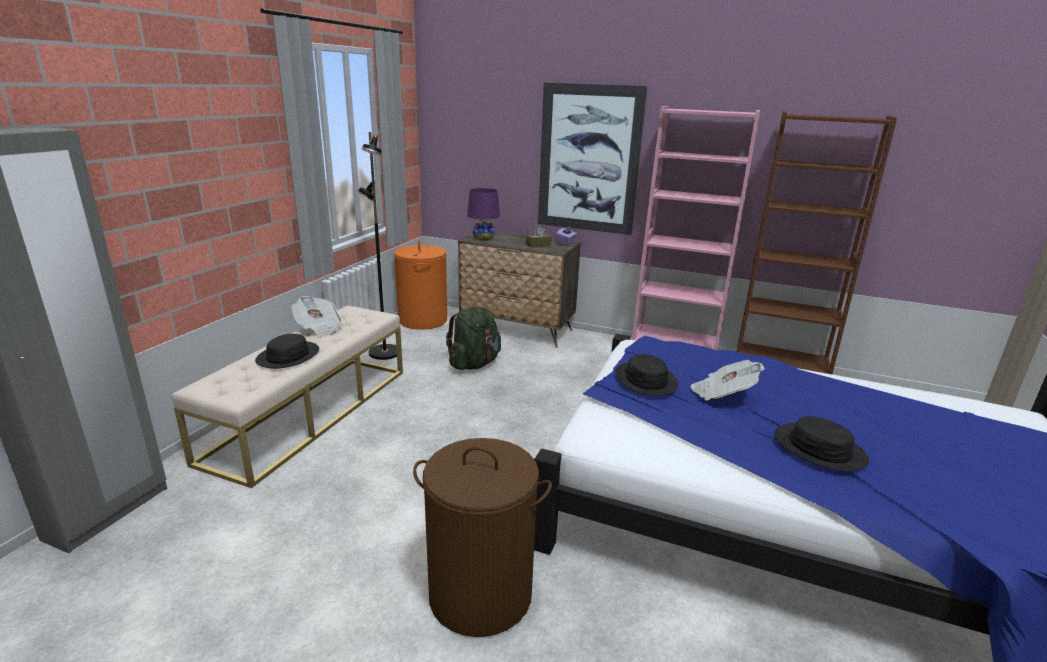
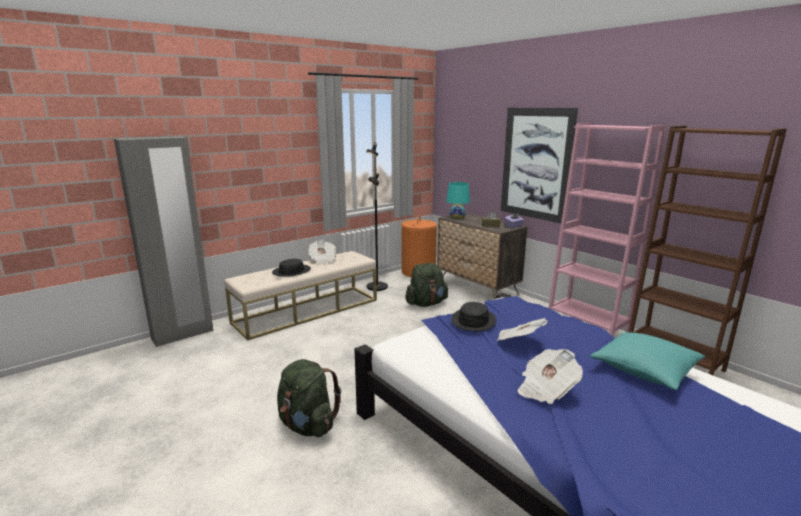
camera: 30 degrees right, 5 degrees down
brown laundry basket [413,438,552,637] -> green backpack [277,359,341,437]
purple table lamp [467,188,500,241] -> turquoise table lamp [446,182,470,219]
black hat [775,416,869,472] -> newspaper [518,349,583,404]
none -> turquoise pillow [590,332,705,390]

